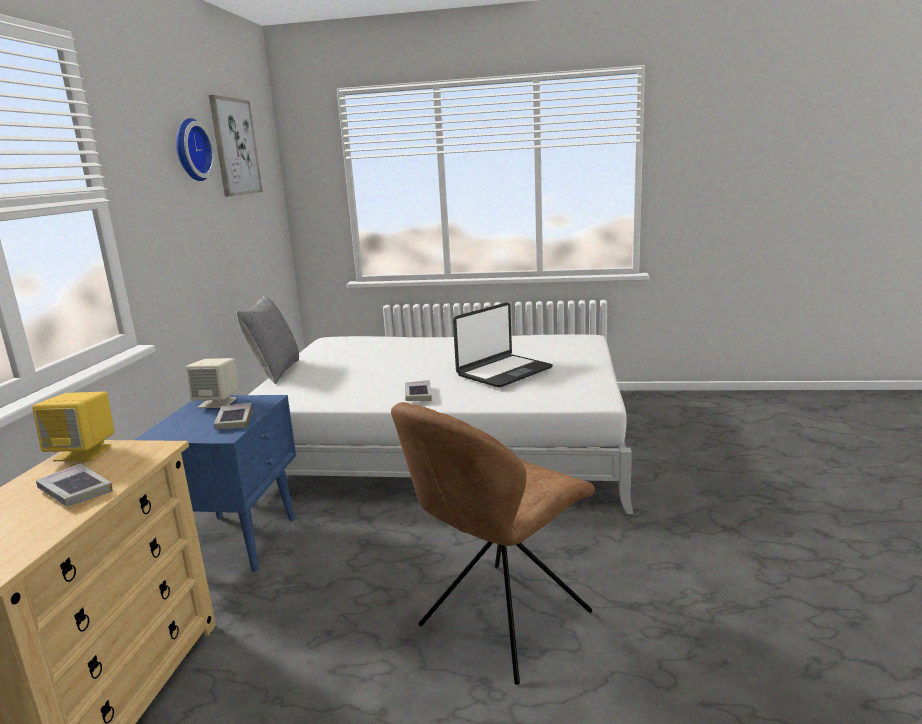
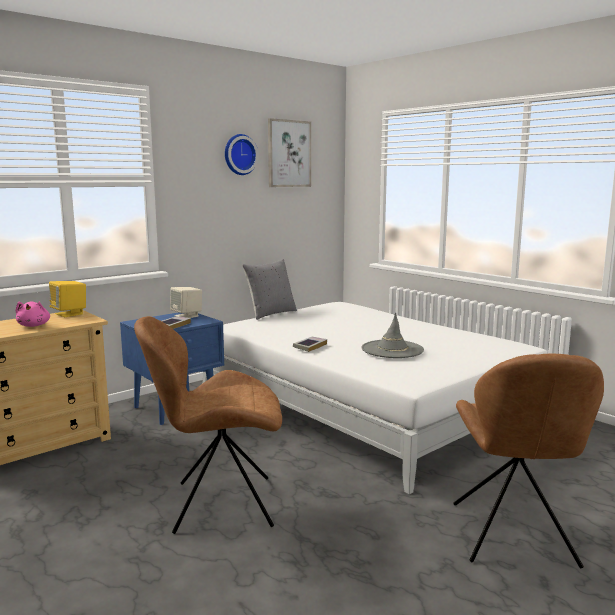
camera: 40 degrees right, 5 degrees down
book [36,463,113,506] -> pink plush toy [15,302,50,327]
laptop [453,302,553,388] -> grey hat [361,313,424,358]
none -> brown chair [453,354,604,568]

